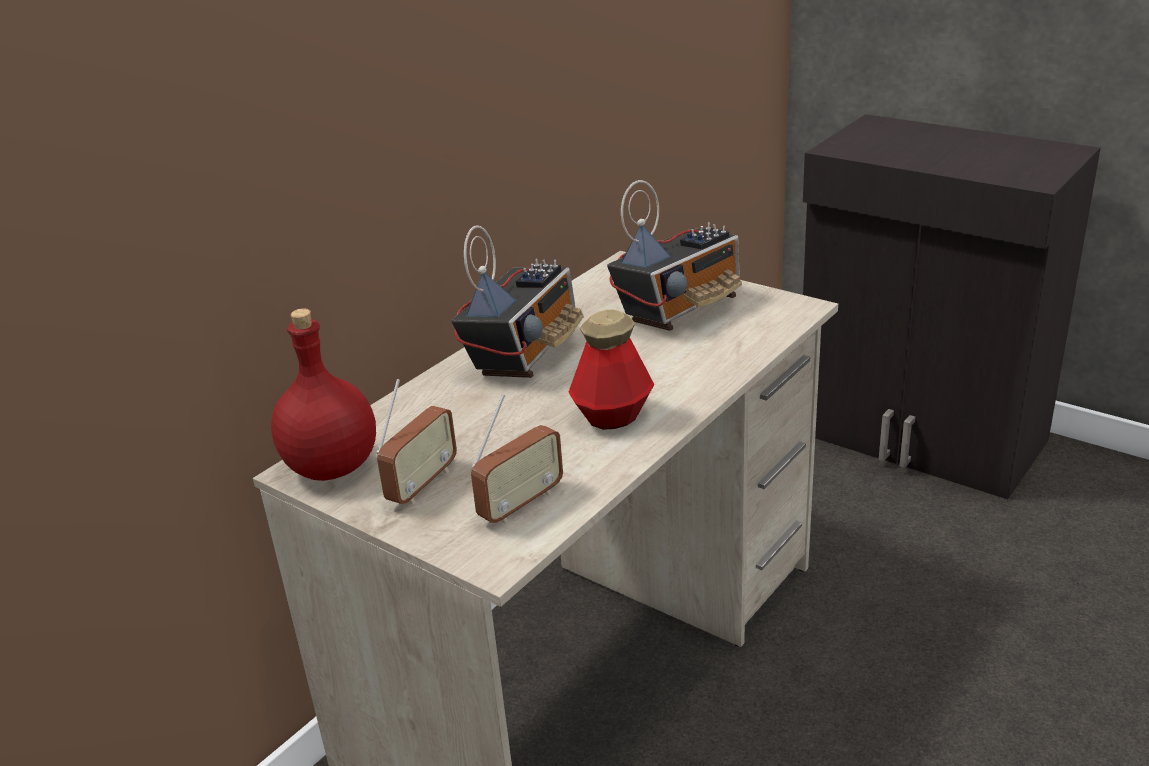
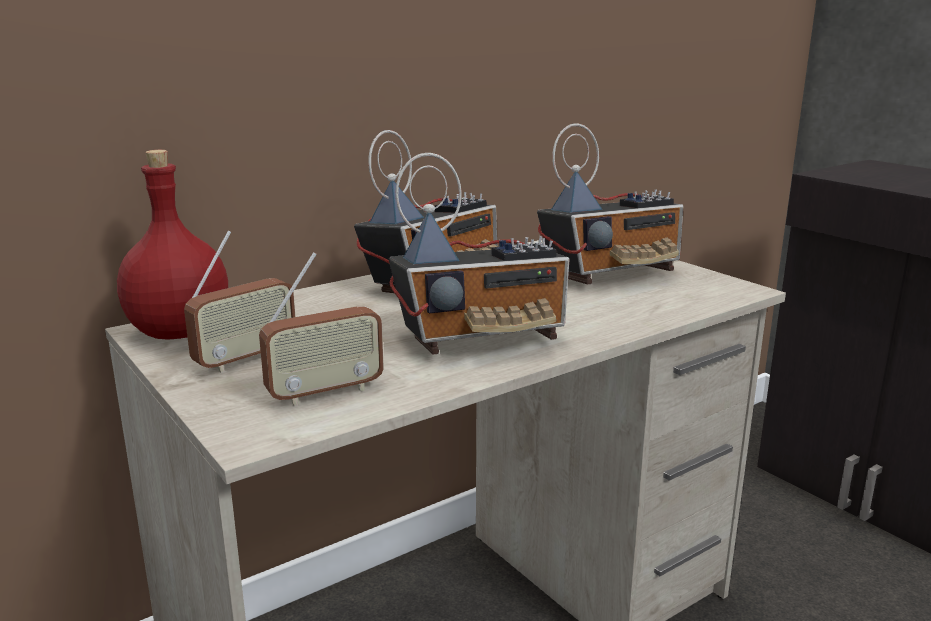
camera: 15 degrees right, 10 degrees down
bottle [569,309,654,430] -> radio [389,153,570,354]

